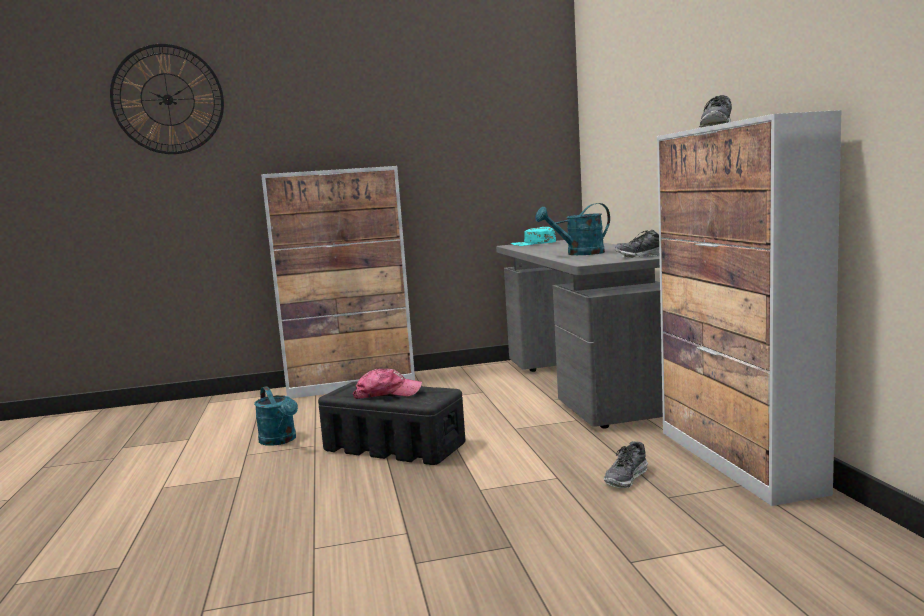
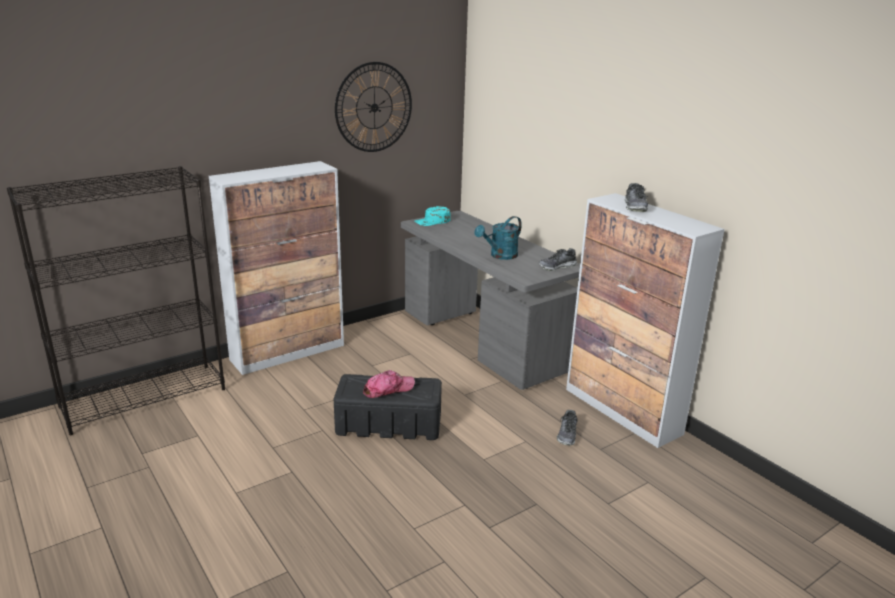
camera: 25 degrees left, 15 degrees up
wall clock [110,44,224,154] -> wall clock moved to [335,62,412,152]
turquoise watering can [254,386,298,446] -> none
none -> black bookcase [7,166,225,435]

